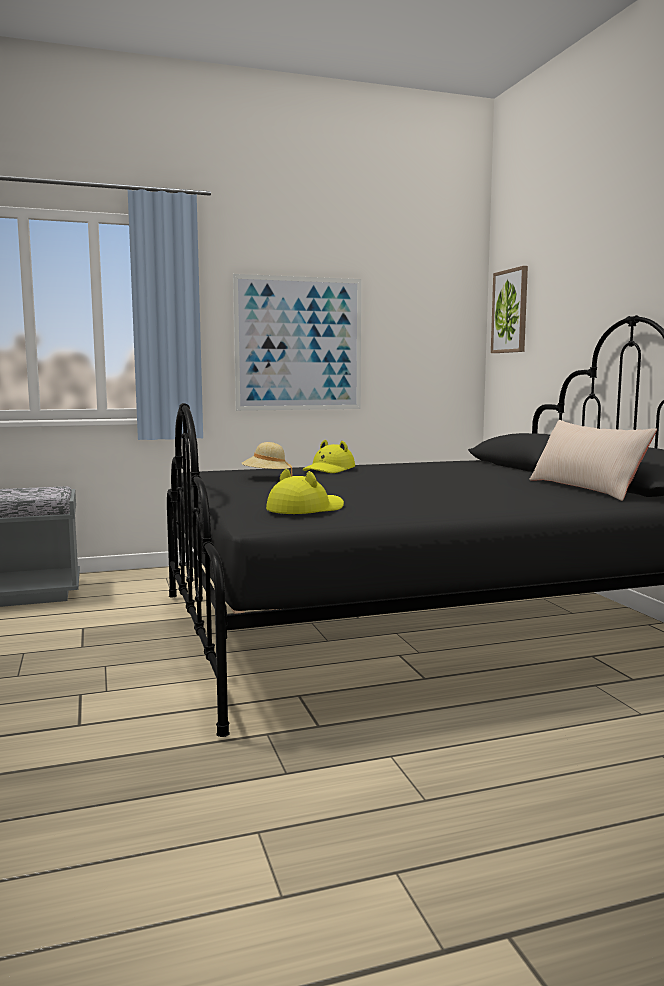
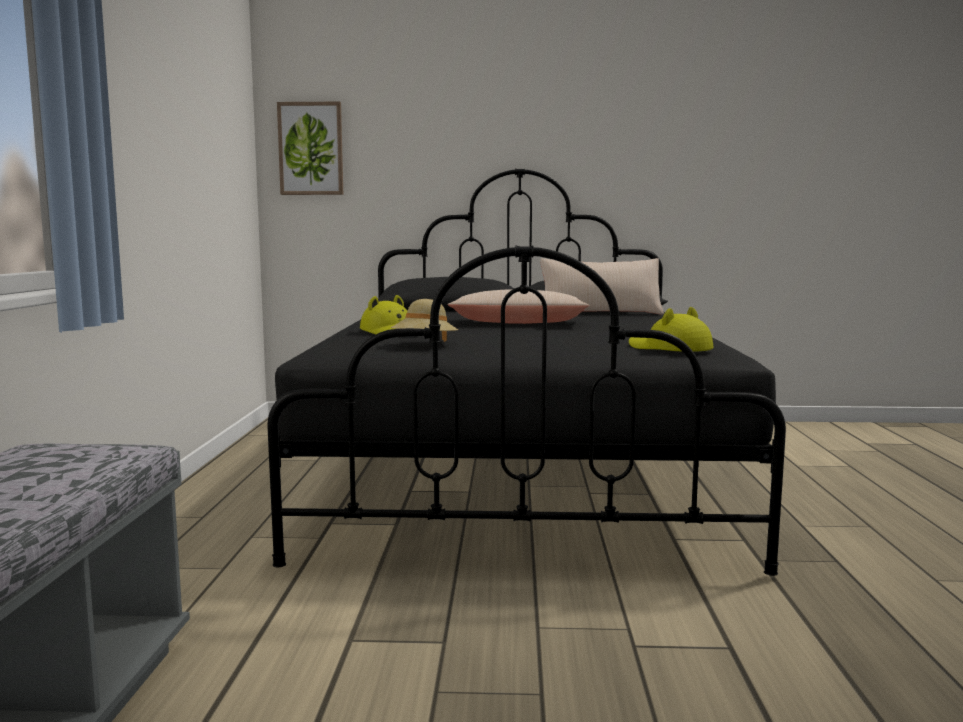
camera: 70 degrees left, 0 degrees up
picture [233,274,361,411] -> none
none -> beige pillow [448,289,589,324]

